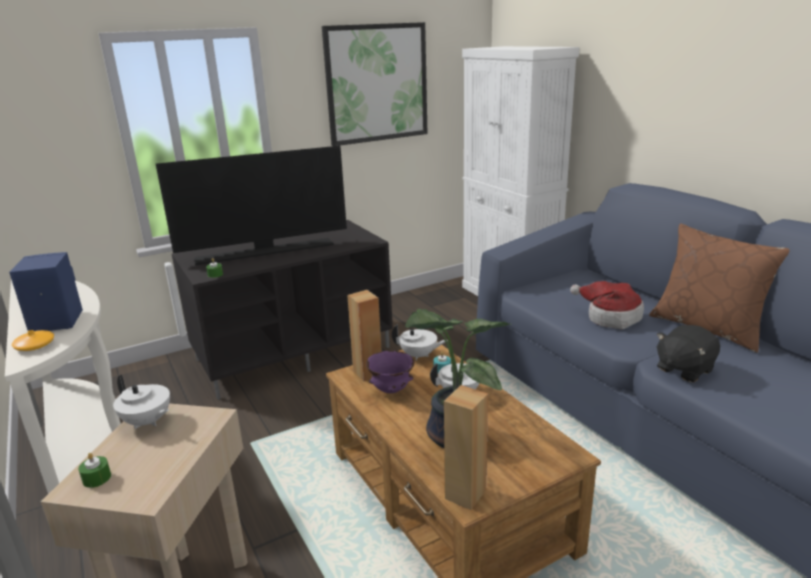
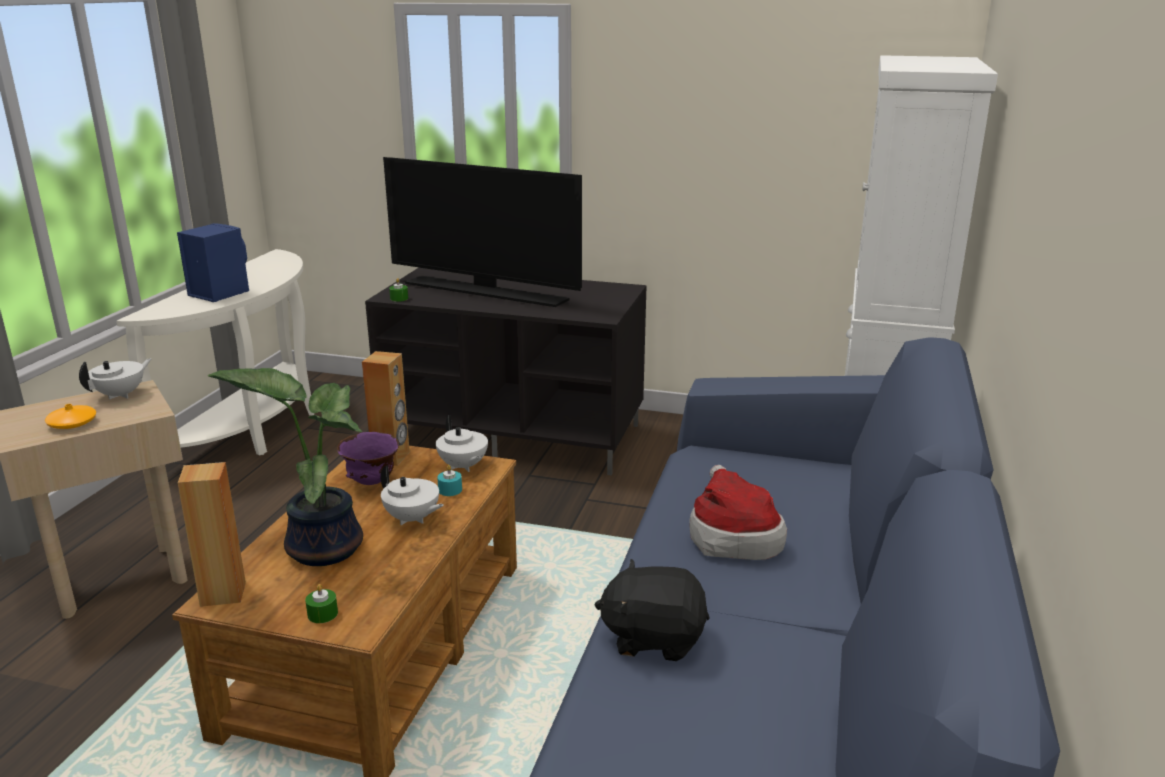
camera: 45 degrees right, 0 degrees up
orange vase [12,330,54,351] -> orange vase moved to [45,404,96,429]
green candle [78,453,111,488] -> green candle moved to [305,584,338,623]
white teapot [113,375,170,429] -> white teapot turned 135 degrees counterclockwise [79,358,152,399]
picture [322,22,427,146] -> none
brown pillow [649,224,790,353] -> none

